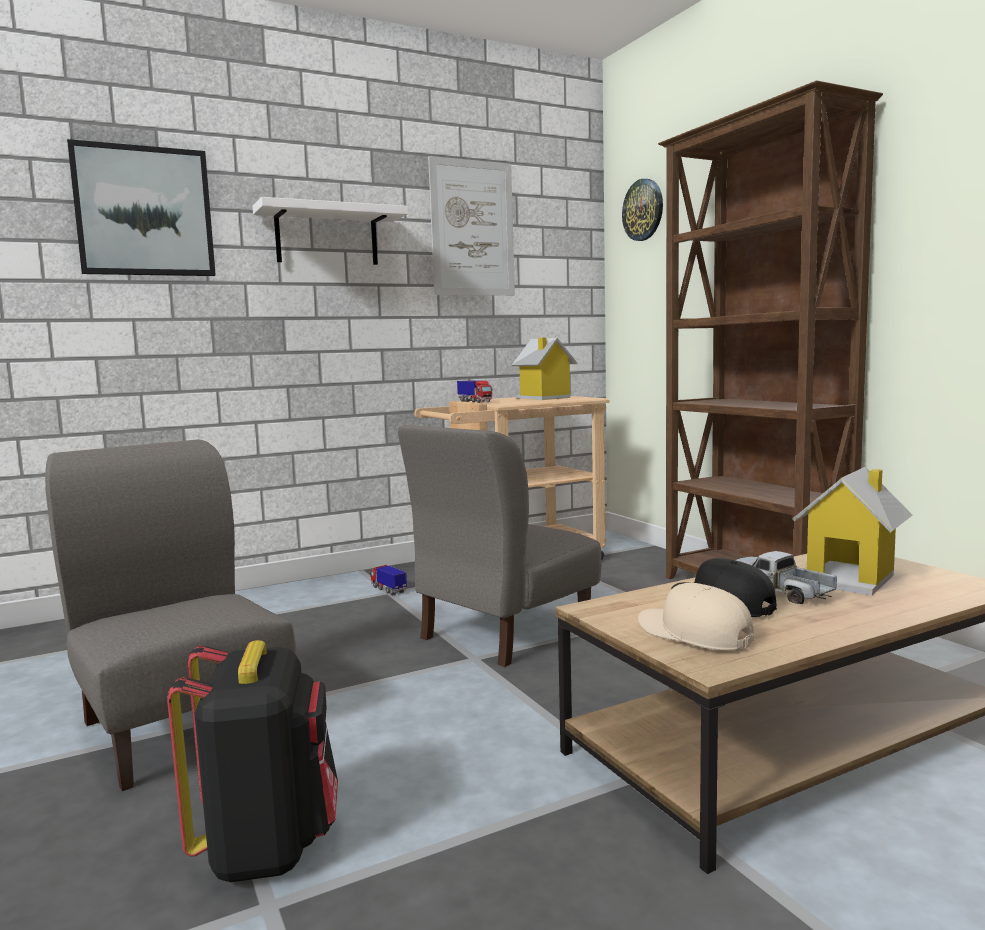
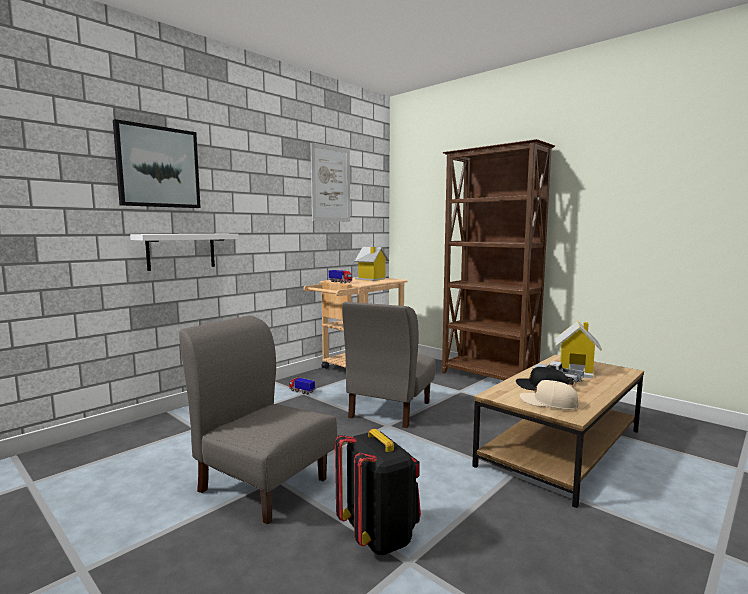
camera: 20 degrees left, 0 degrees up
white shelf [252,197,408,265] -> white shelf moved to [130,234,239,271]
wall clock [622,179,663,241] -> none

